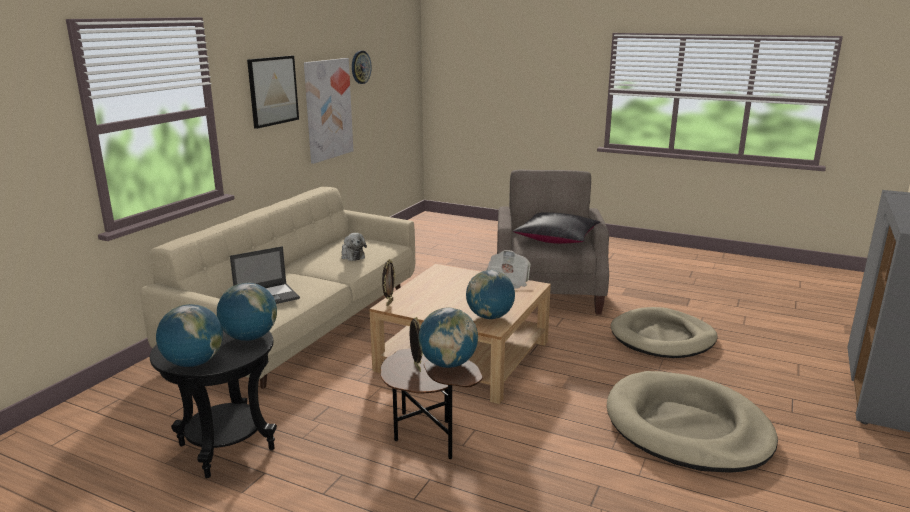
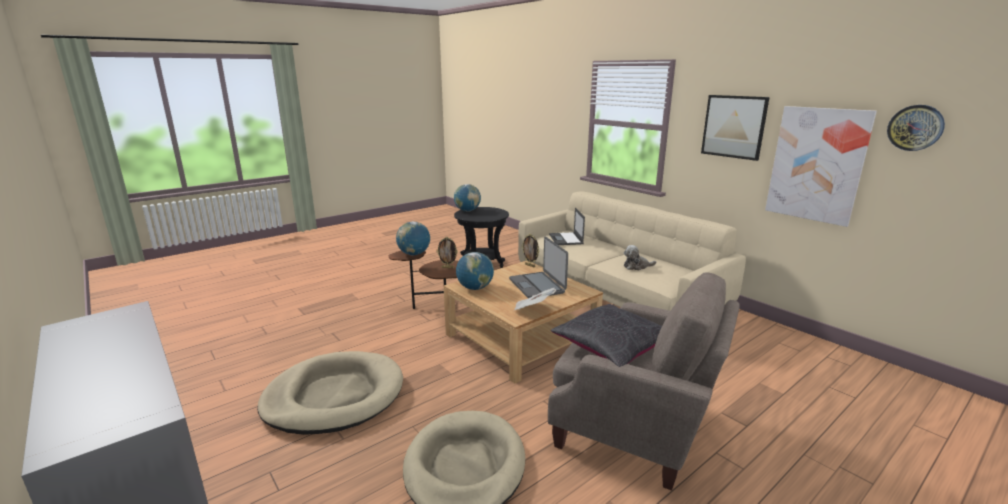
camera: 115 degrees right, 0 degrees up
globe [217,283,277,341] -> none
none -> laptop [509,237,568,298]

